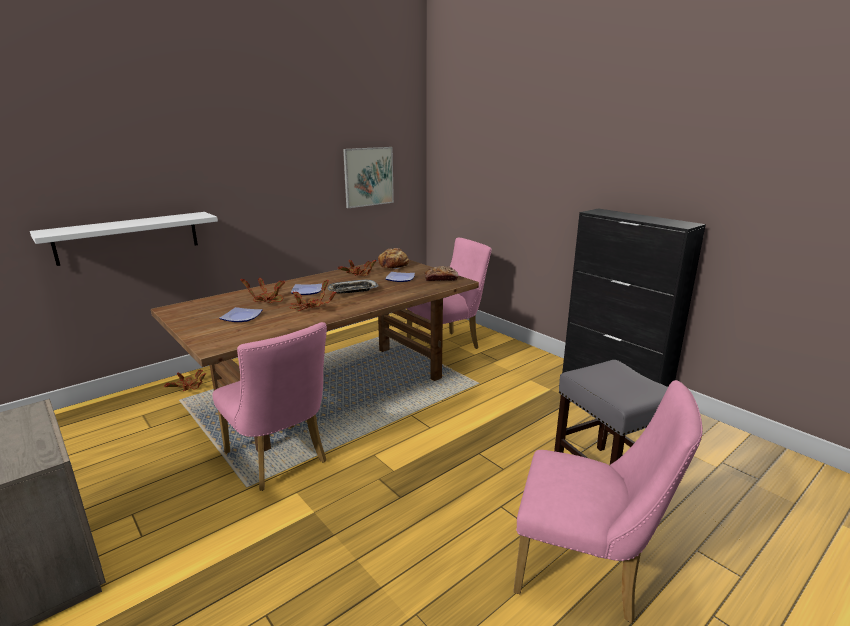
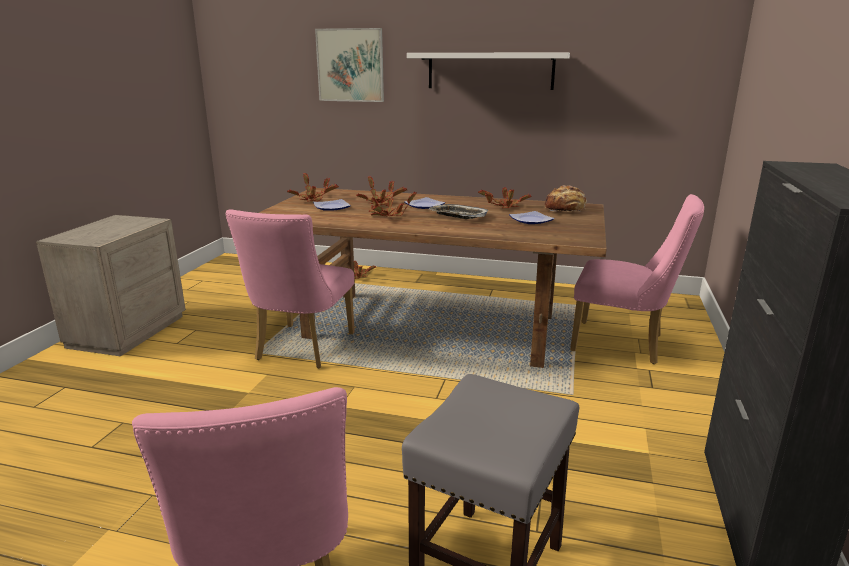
camera: 55 degrees right, 0 degrees up
white shelf [30,212,218,266] -> white shelf moved to [407,53,570,90]
picture [343,147,394,208] -> picture moved to [315,28,384,102]
bread [425,266,458,281] -> none
none -> potted plant [287,173,339,202]

